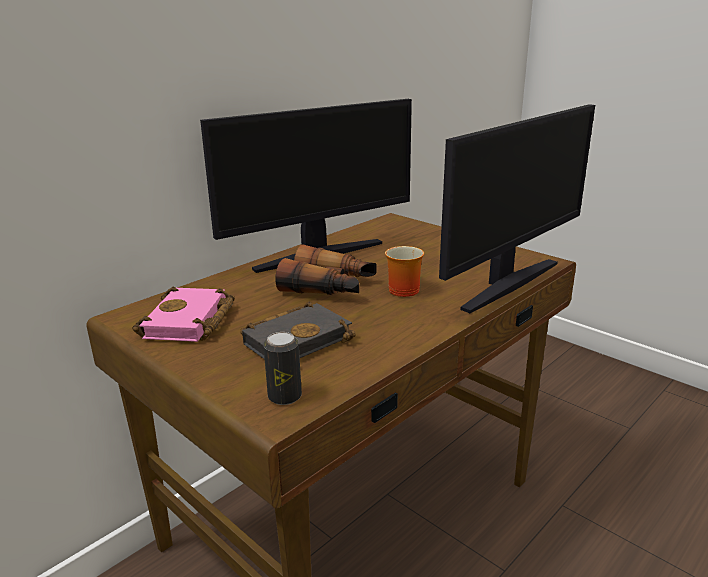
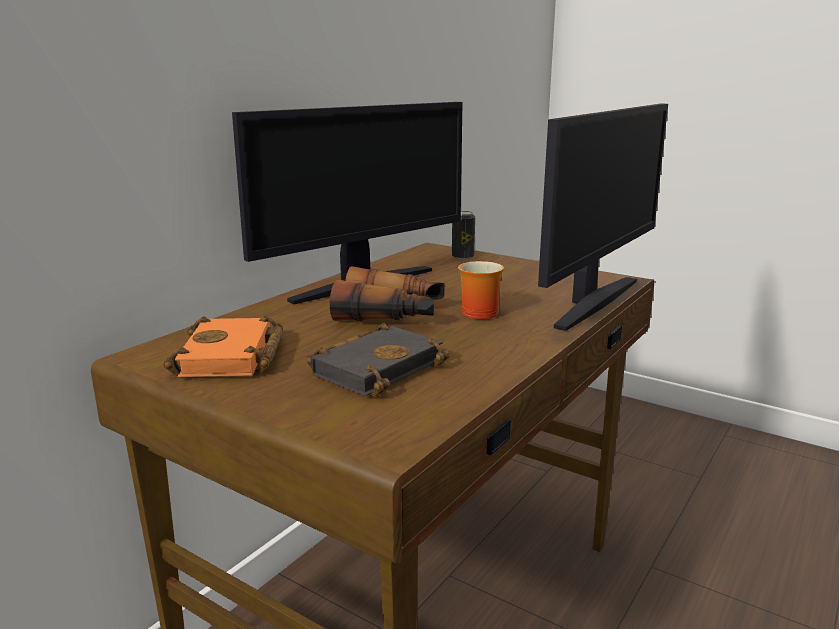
camera: 10 degrees left, 5 degrees down
pink book [132,287,235,342] -> orange book [163,315,283,377]
can [263,332,302,405] -> can moved to [452,211,475,259]

